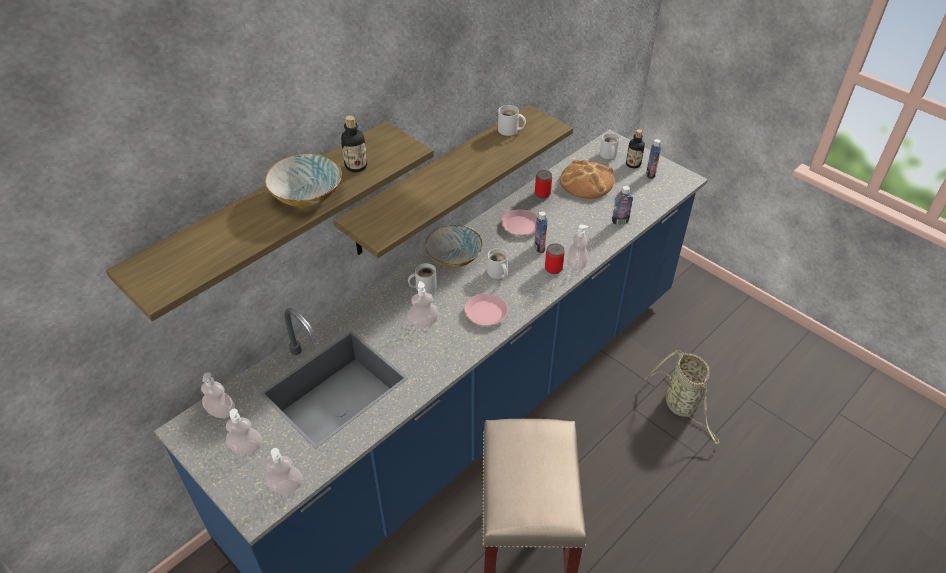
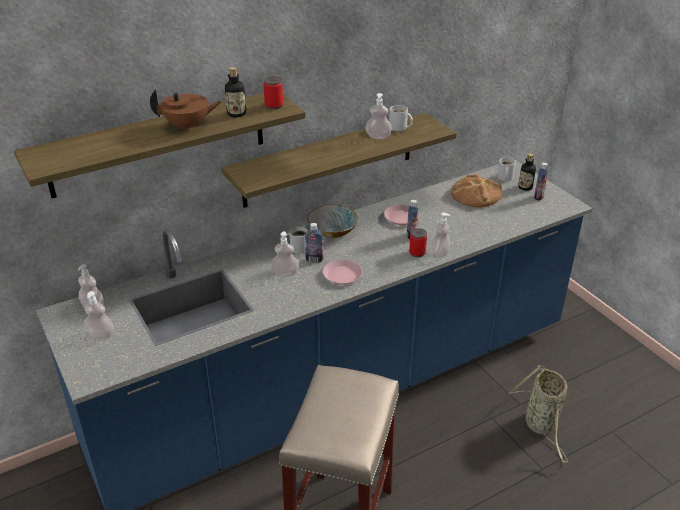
camera: 15 degrees right, 10 degrees down
bowl [264,154,342,207] -> brown teapot [150,89,222,132]
soap dispenser [265,448,303,494] -> soap dispenser moved to [366,93,392,139]
white mug [487,248,508,279] -> none
can [535,170,552,199] -> can moved to [263,77,283,109]
bottle [612,186,633,225] -> bottle moved to [305,223,324,263]

